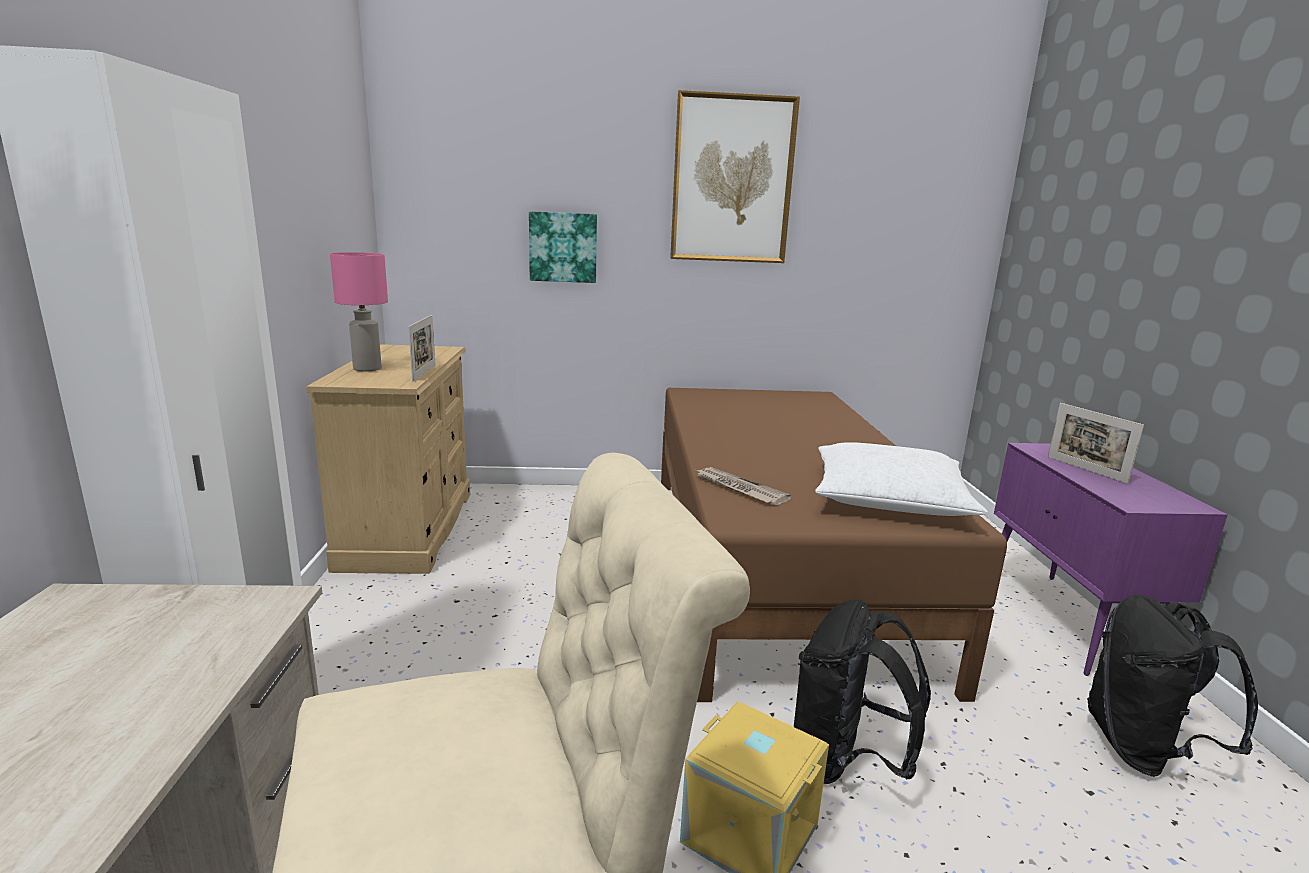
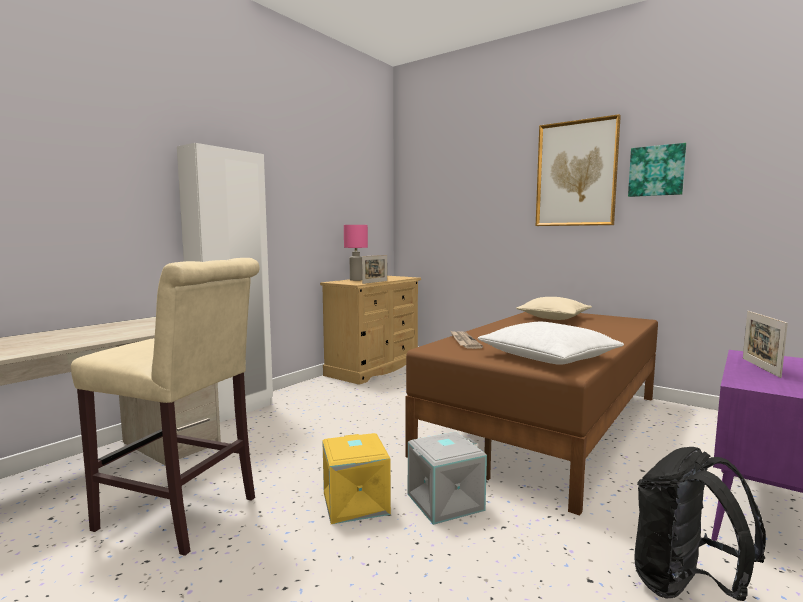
camera: 40 degrees right, 10 degrees down
picture [529,211,597,283] -> picture moved to [628,143,686,197]
black backpack [794,599,931,784] -> grey storage box [408,432,487,525]
none -> beige pillow [516,297,592,320]

